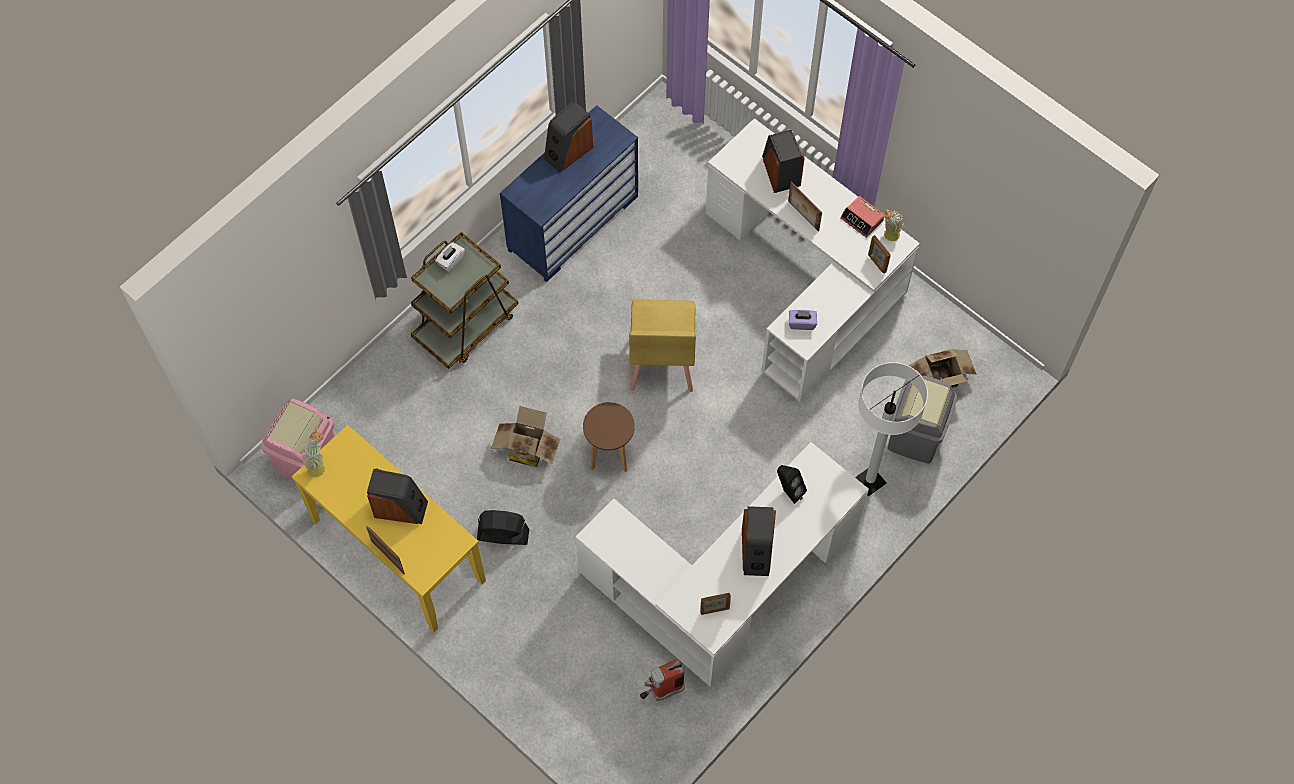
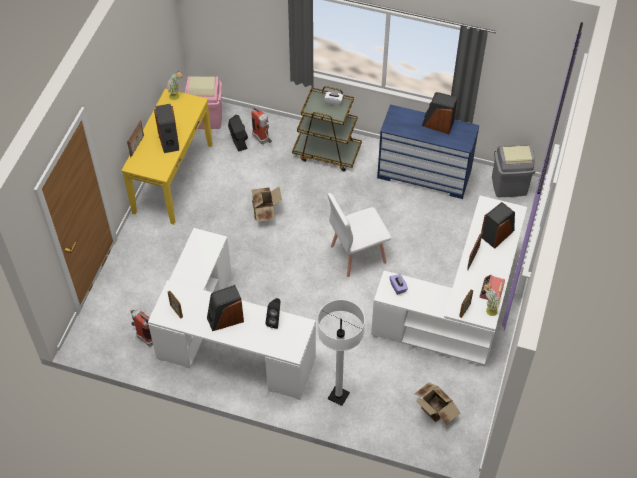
camera: 65 degrees right, 10 degrees down
black fan [477,510,529,545] -> black fan moved to [228,115,248,151]
brown stool [583,402,635,472] -> none
yellow chair [629,300,696,392] -> white chair [328,193,392,277]
grey trash can [888,376,957,464] -> grey trash can moved to [492,144,536,197]
none -> fire extinguisher [251,106,272,144]

